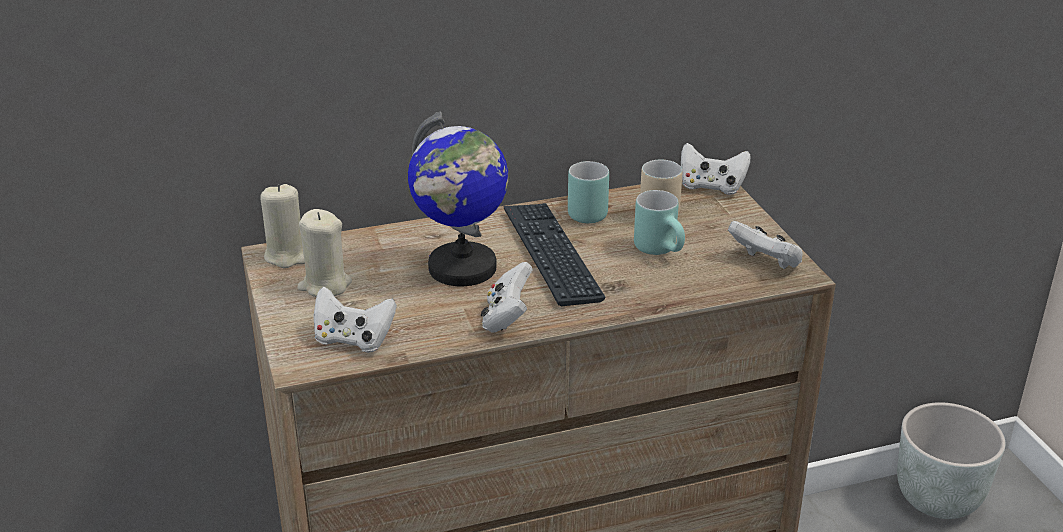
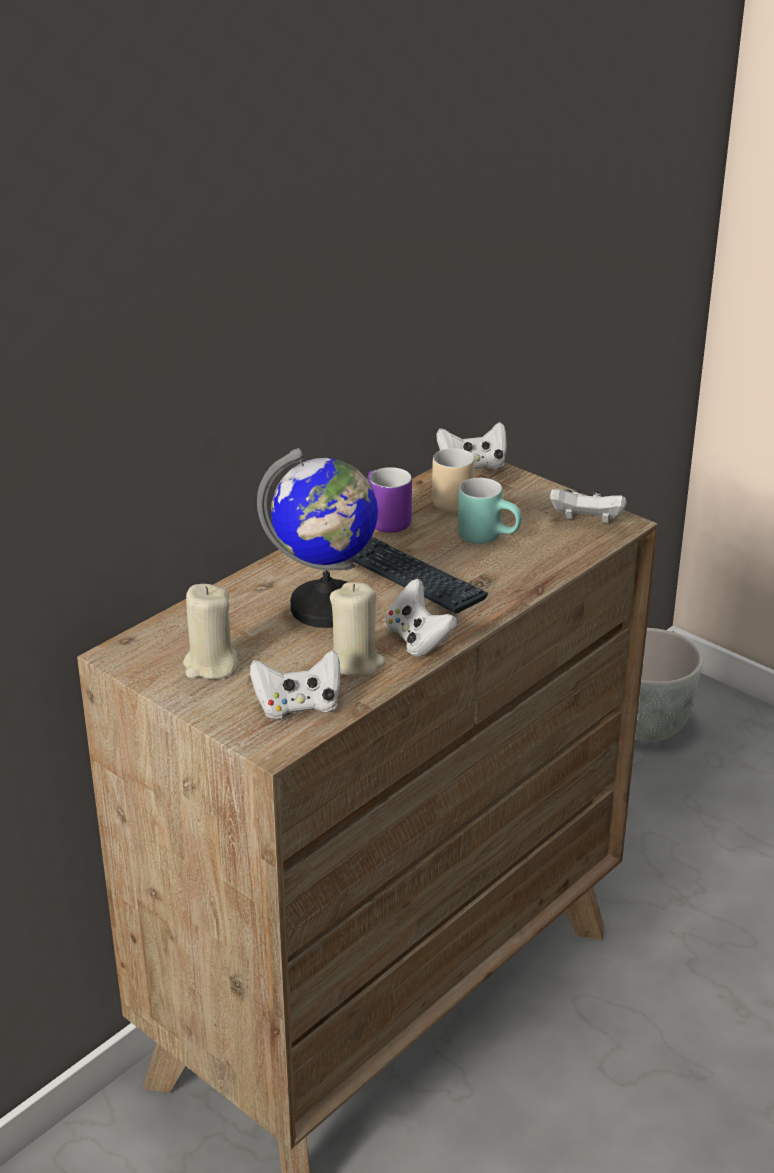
camera: 30 degrees left, 0 degrees up
beige candle [260,184,305,268] -> beige candle moved to [330,582,386,676]
turquoise mug [568,161,609,223] -> purple mug [367,467,412,533]

